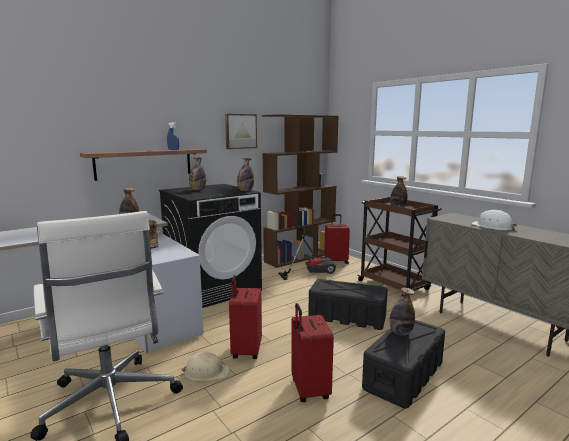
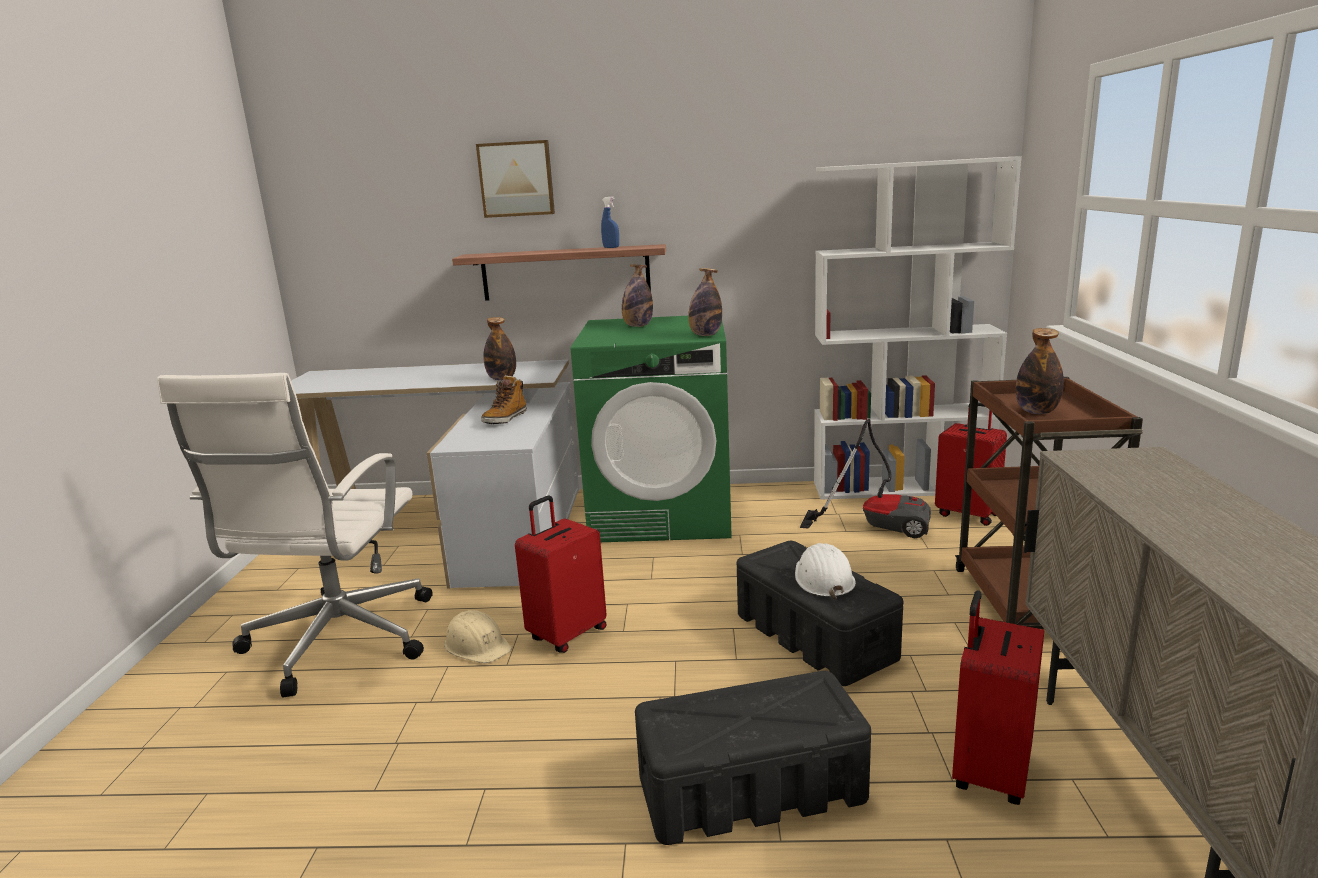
camera: 40 degrees right, 5 degrees up
black washing machine [159,184,262,308] -> green washing machine [571,316,732,542]
picture [225,114,257,149] -> picture moved to [476,140,555,218]
brown bookcase [262,114,339,268] -> white bookcase [814,156,1022,500]
red suitcase [291,303,334,402] -> red suitcase moved to [952,590,1044,805]
bottle [390,288,415,335] -> none
white hard hat [471,210,517,230] -> white hard hat moved to [795,543,856,600]

